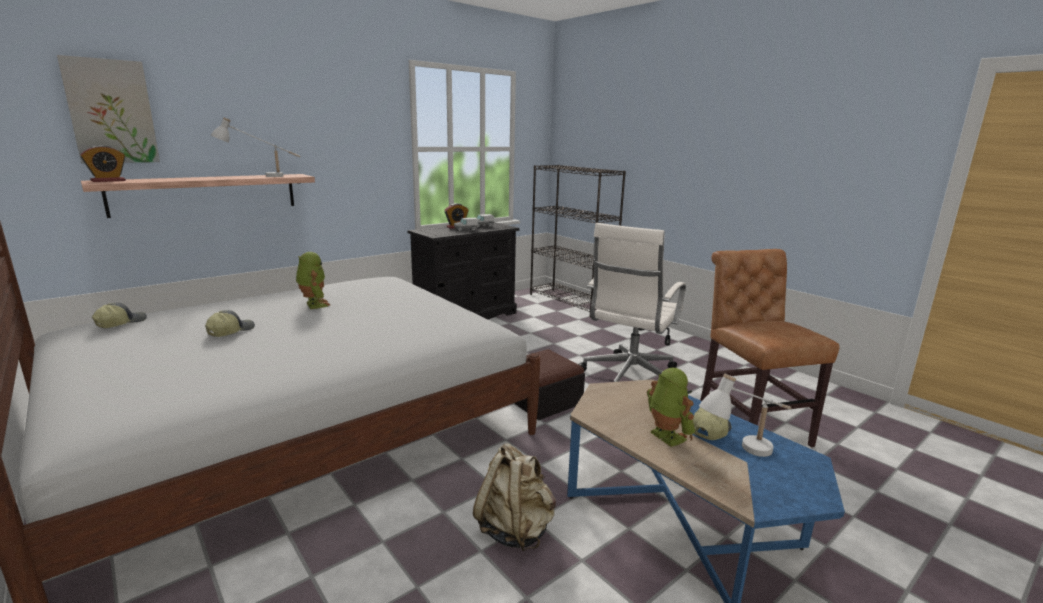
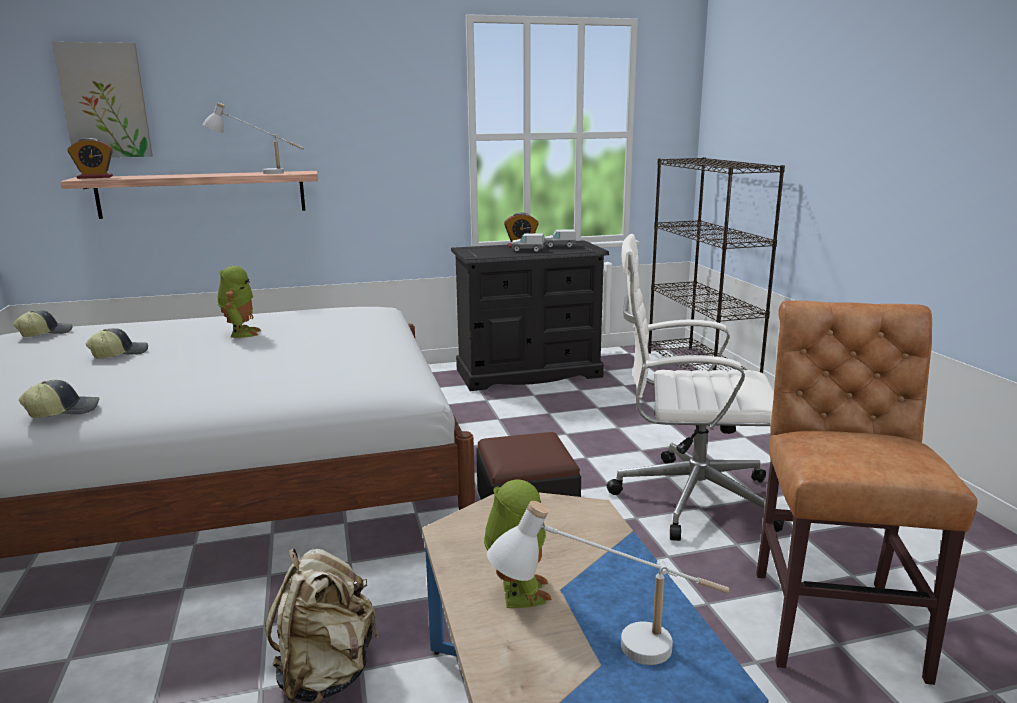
camera: 25 degrees right, 0 degrees up
white office chair [578,223,686,382] -> white office chair turned 45 degrees clockwise [607,234,784,541]
cap [693,407,731,440] -> cap moved to [19,380,99,418]

